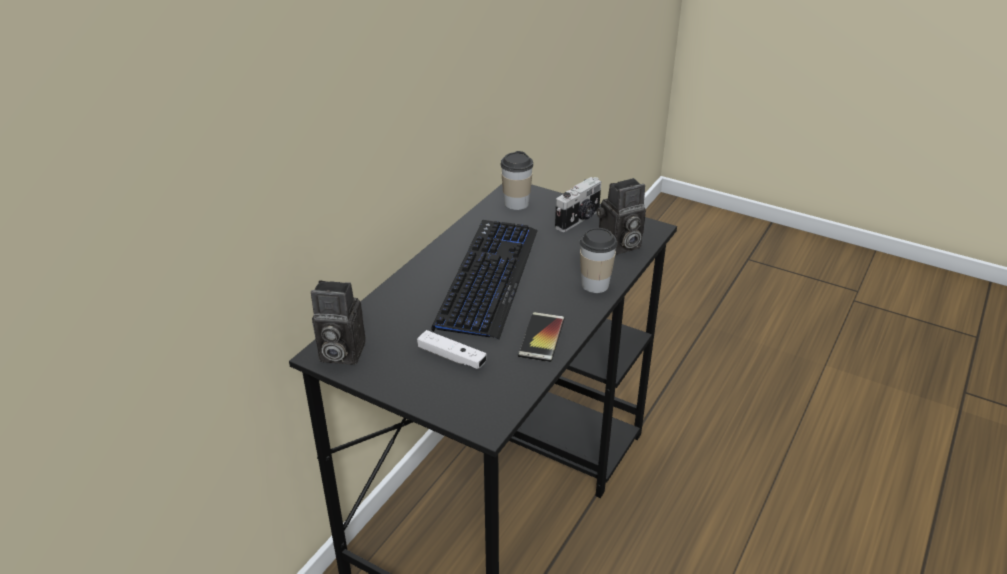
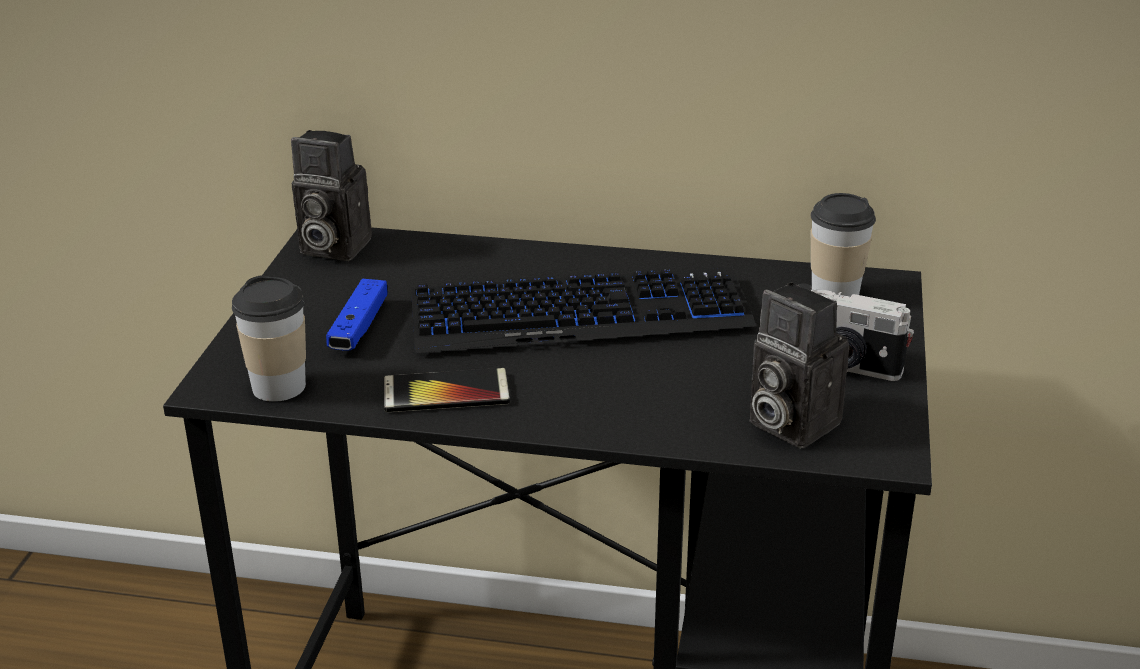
camera: 70 degrees right, 5 degrees down
camera [311,280,366,365] -> camera turned 60 degrees counterclockwise [291,130,372,261]
white game controller [417,330,487,369] -> blue game controller [326,279,387,351]
cup [580,228,618,293] -> cup moved to [232,275,306,402]

